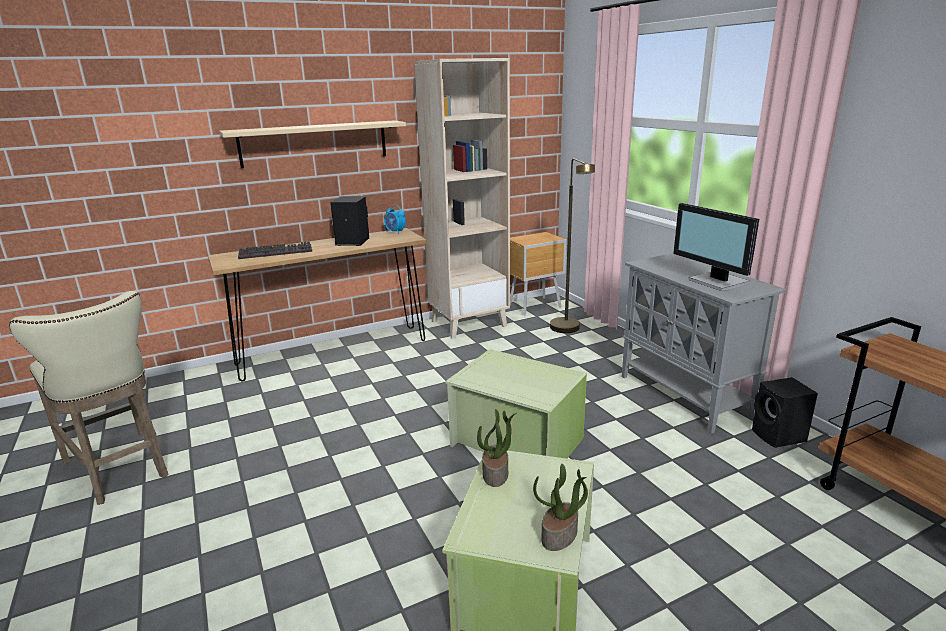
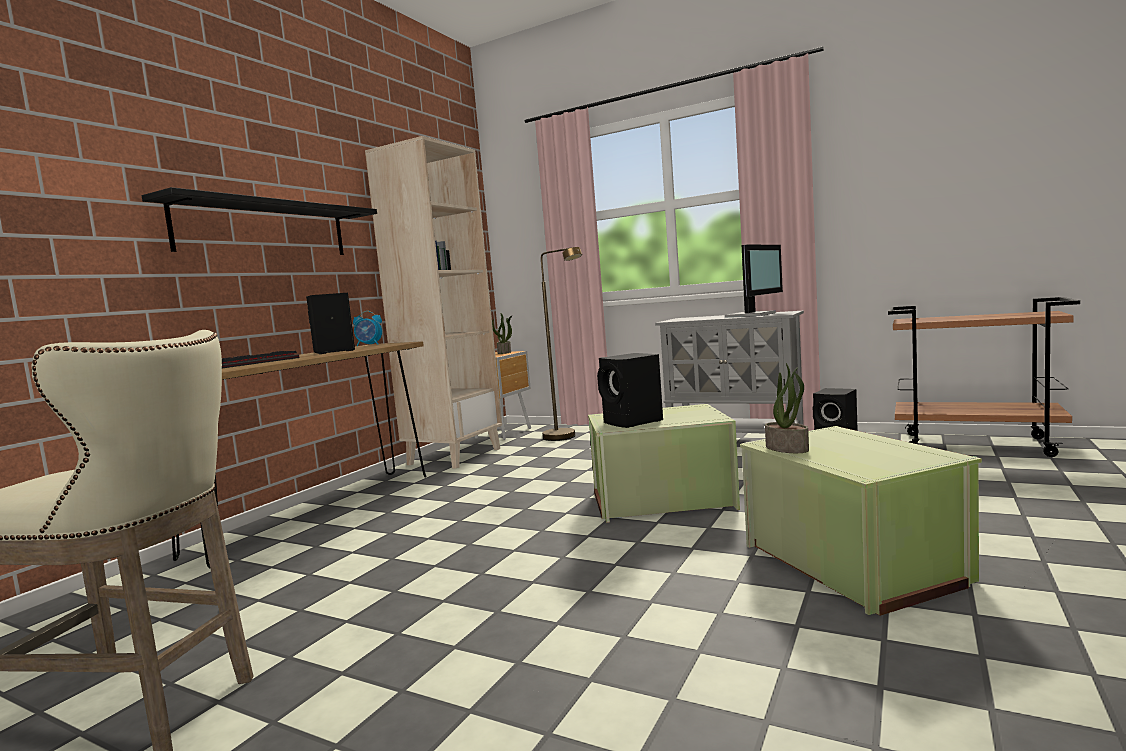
camera: 35 degrees left, 15 degrees down
beige shelf [219,120,406,168] -> black shelf [142,187,377,255]
potted plant [533,464,588,551] -> potted plant moved to [492,313,512,354]
monitor [673,203,759,291] -> monitor turned 75 degrees counterclockwise [725,244,783,318]
none -> black speaker [597,353,663,428]

